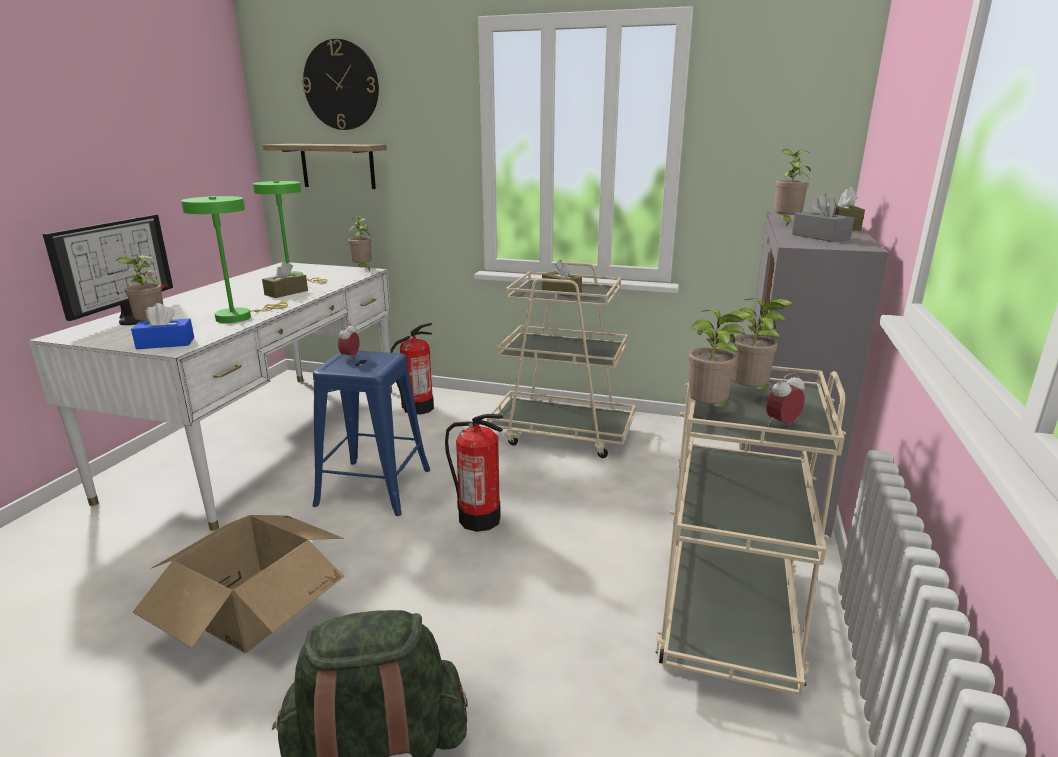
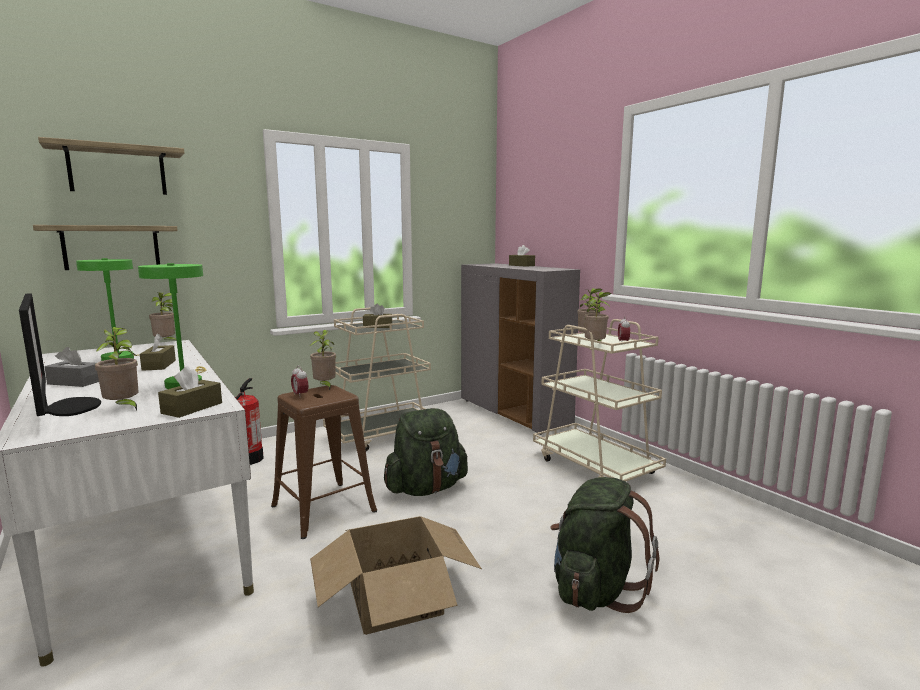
camera: 50 degrees left, 10 degrees down
blue tissue box [131,303,194,349] -> brown tissue box [158,366,222,418]
wall clock [302,39,379,130] -> shelf [38,137,184,195]
blue stool [312,351,430,516] -> brown stool [271,385,377,539]
fire extinguisher [445,414,503,532] -> green backpack [384,408,468,496]
potted plant [774,149,812,226] -> potted plant moved to [310,330,336,391]
grey tissue box [792,194,854,242] -> grey tissue box moved to [44,347,99,387]

